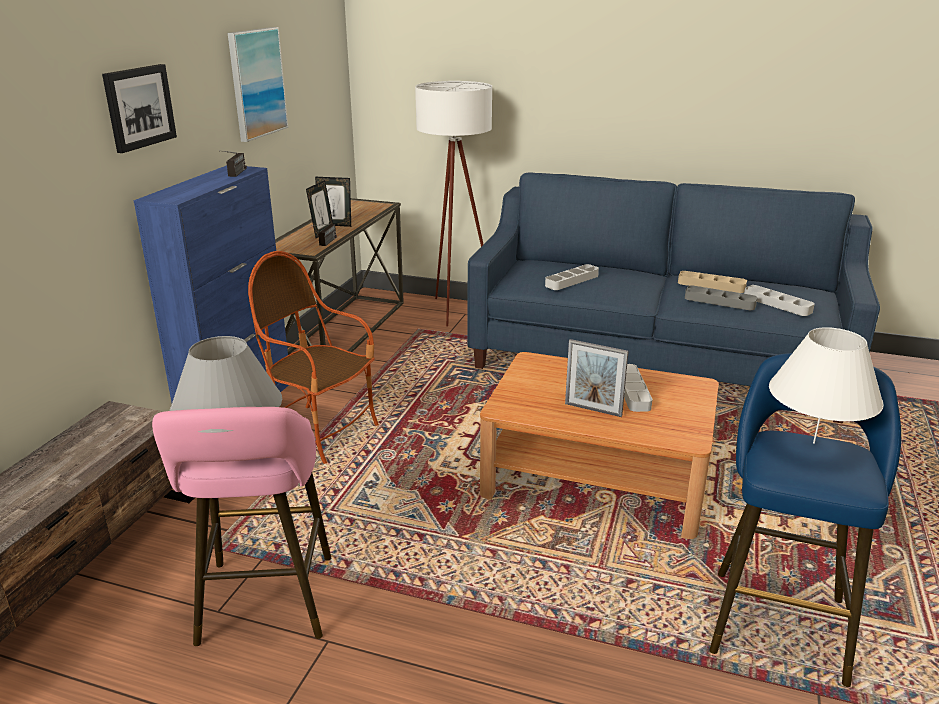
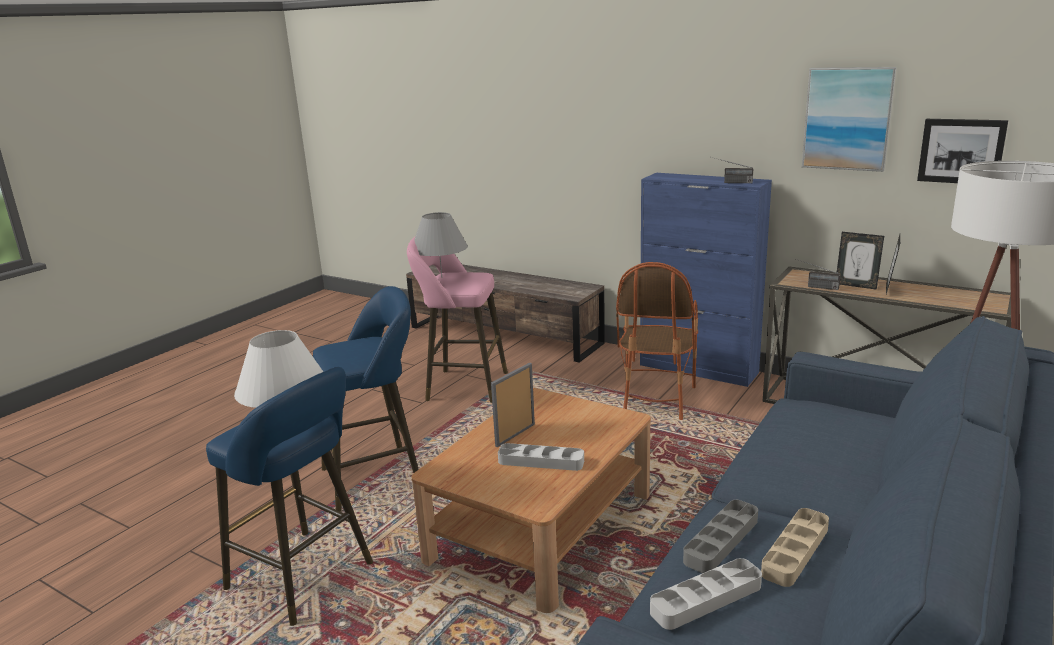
camera: 105 degrees right, 5 degrees down
picture [102,64,177,153] -> picture moved to [917,119,1008,183]
armchair [248,251,379,464] -> armchair turned 150 degrees clockwise [616,262,698,420]
grey tray [545,264,599,290] -> none
none -> blue stool [313,286,419,512]

